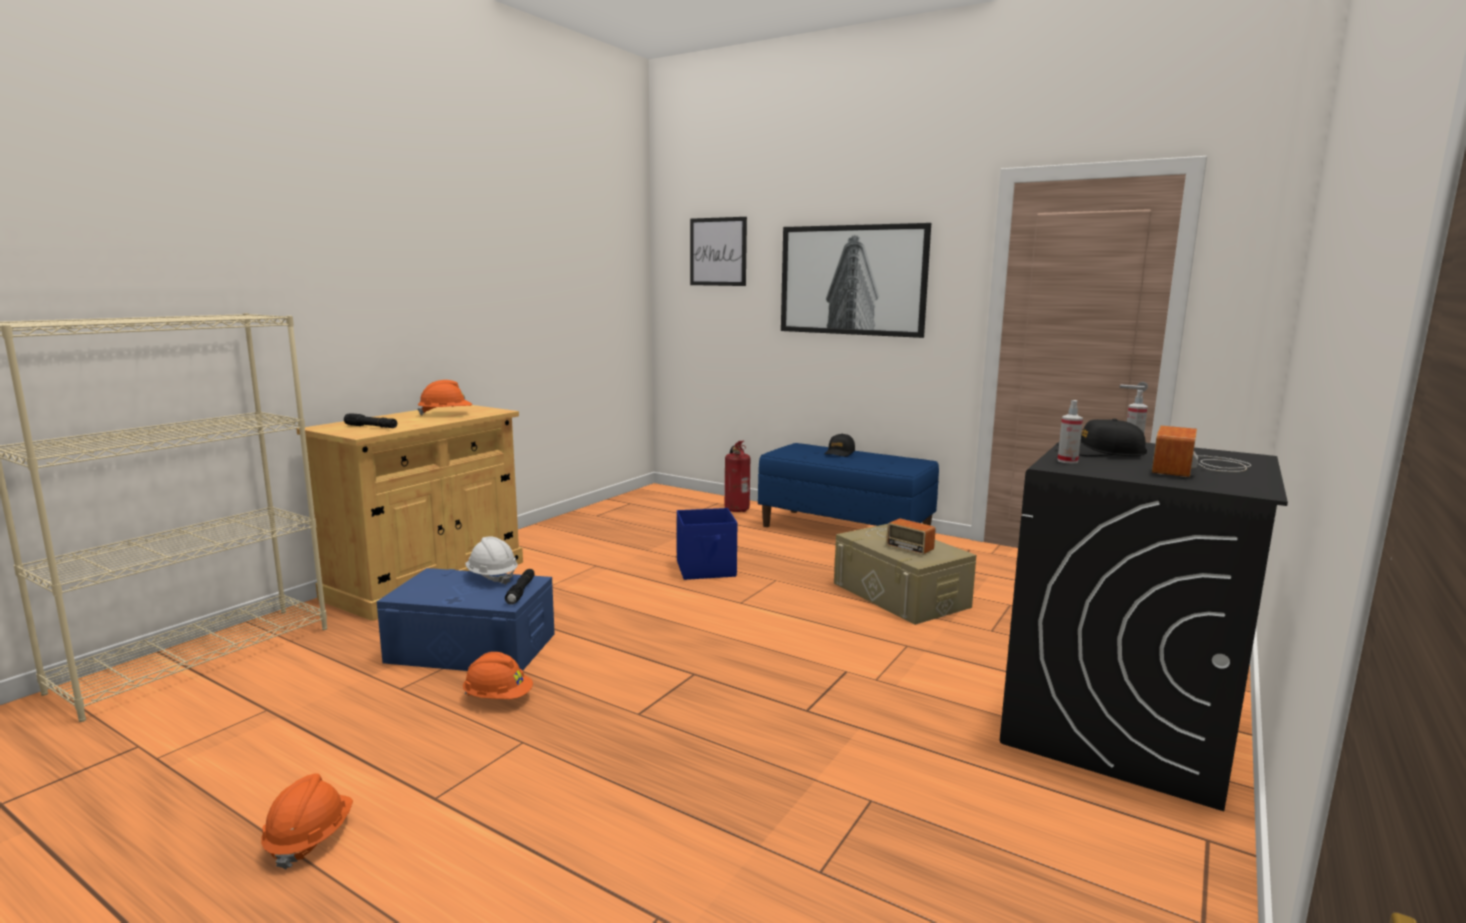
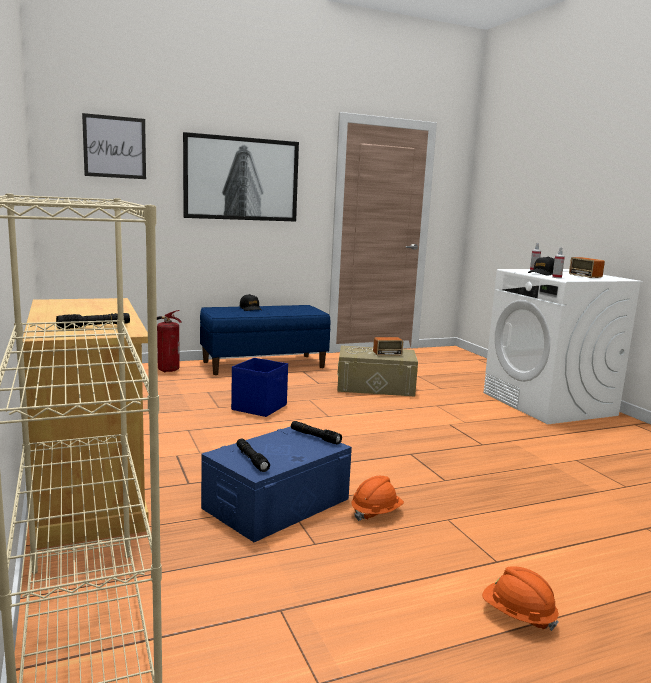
camera: 55 degrees left, 0 degrees up
orange hard hat [417,380,472,416] -> none
white hard hat [465,536,518,585] -> none
black washing machine [1000,442,1288,811] -> white washing machine [483,269,643,424]
none -> black flashlight [236,439,270,472]

